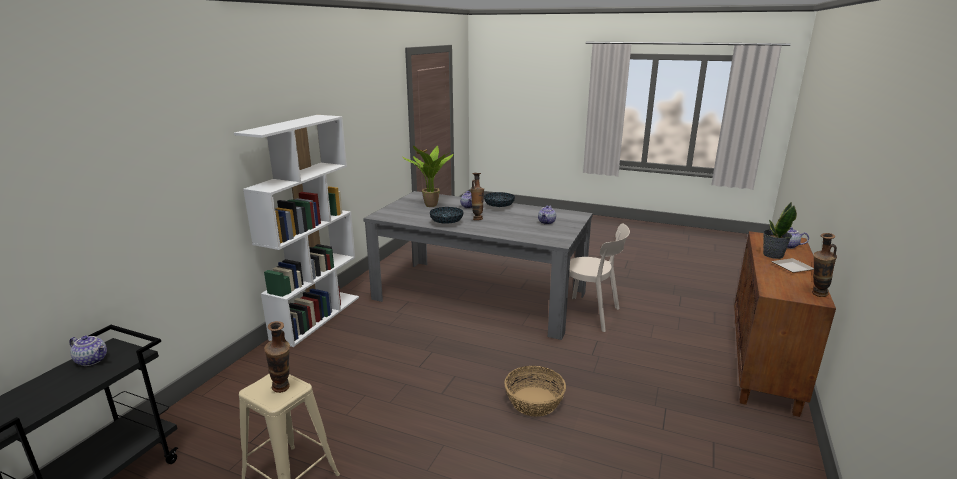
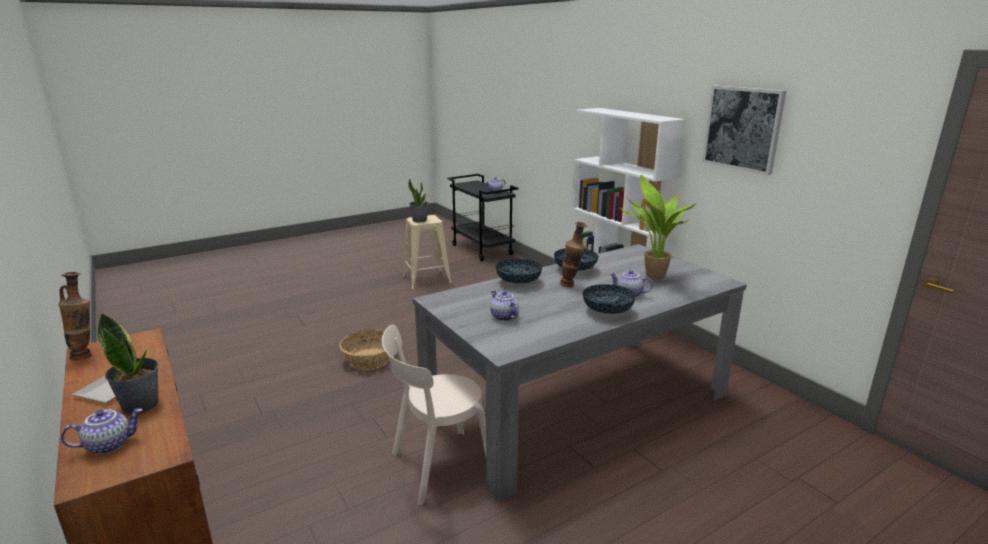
camera: 125 degrees right, 0 degrees up
vase [264,321,290,393] -> potted plant [408,179,429,223]
none -> bowl [496,259,542,283]
none -> picture [702,86,786,175]

